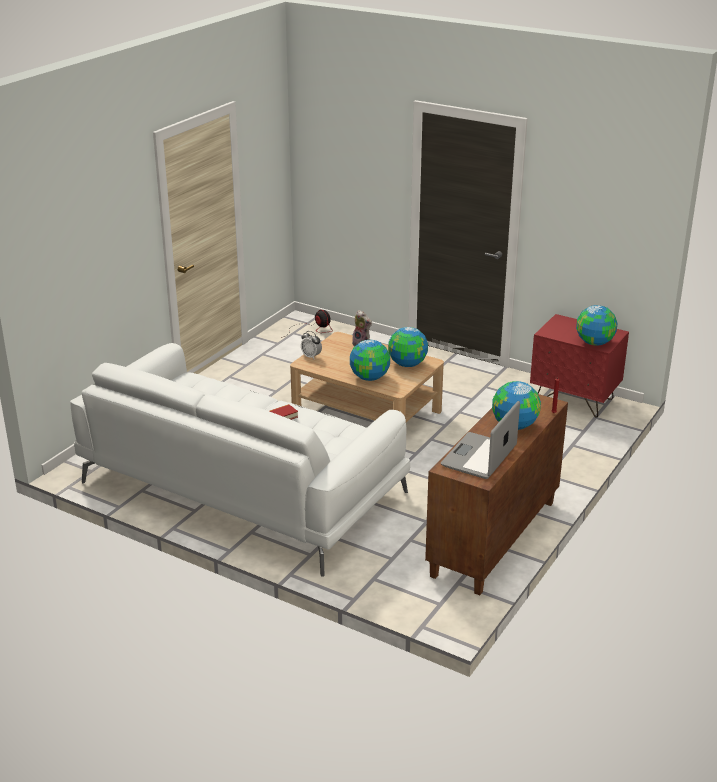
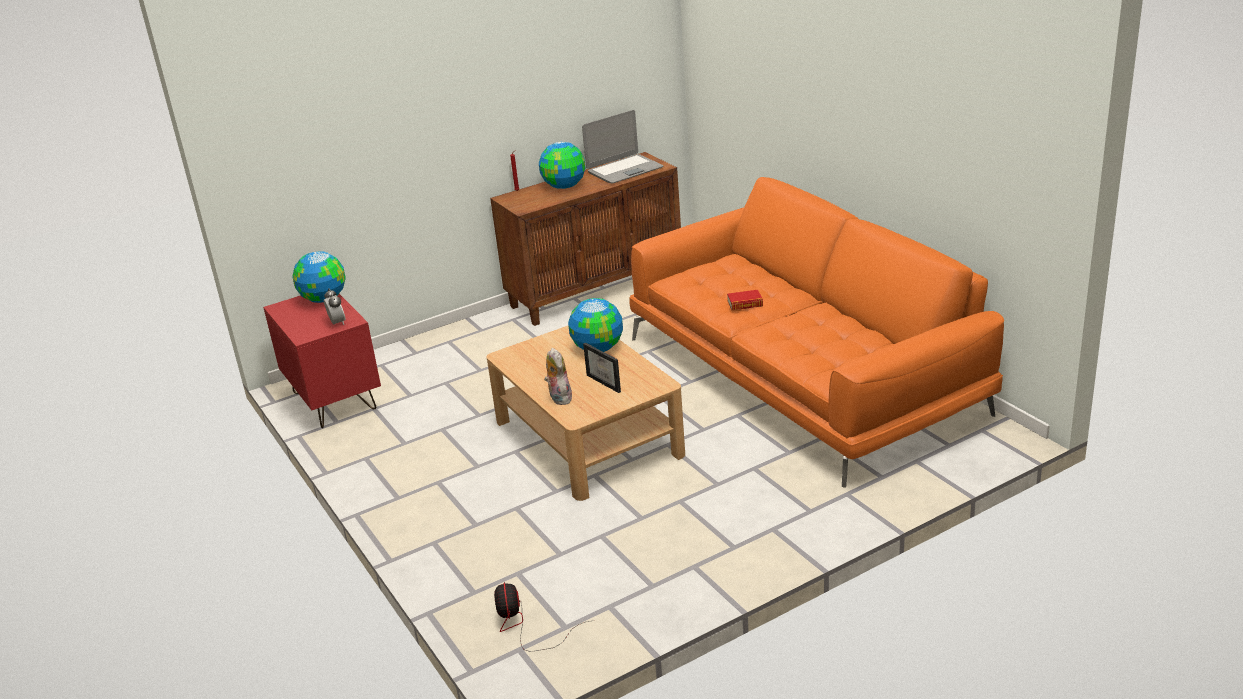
camera: 150 degrees left, 0 degrees up
white sofa [70,343,410,576] -> orange sofa [629,177,1004,488]
alarm clock [301,331,322,359] -> alarm clock moved to [323,288,346,325]
globe [388,327,428,367] -> none
none -> picture frame [583,343,621,393]

